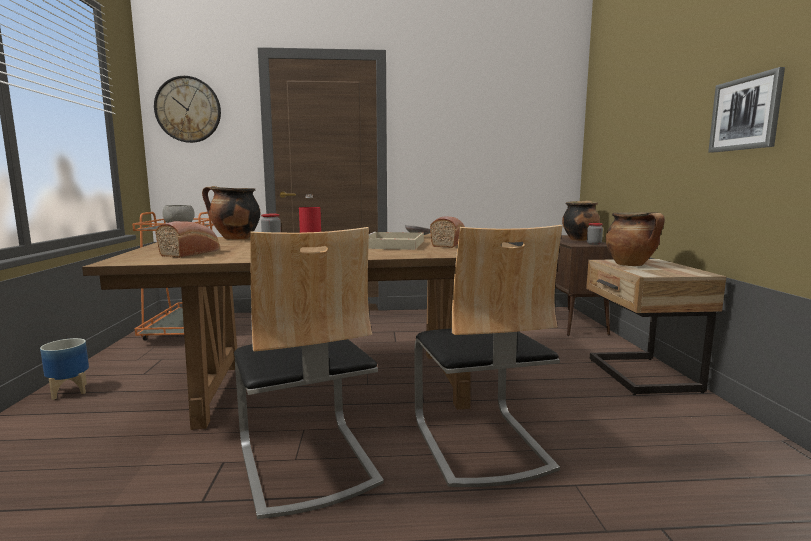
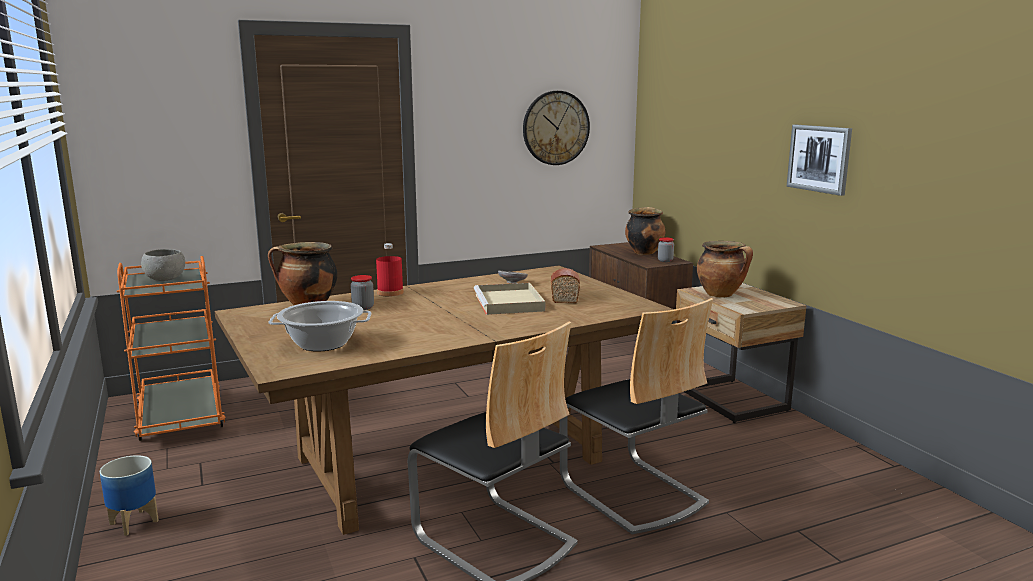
camera: 20 degrees left, 5 degrees up
wall clock [154,76,221,143] -> wall clock moved to [523,91,590,165]
bread [155,221,220,258] -> cooking pot [268,301,372,351]

